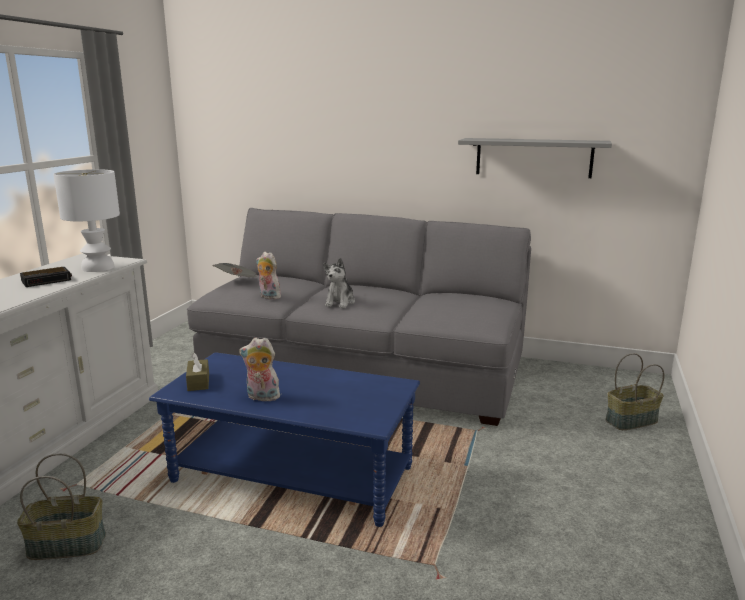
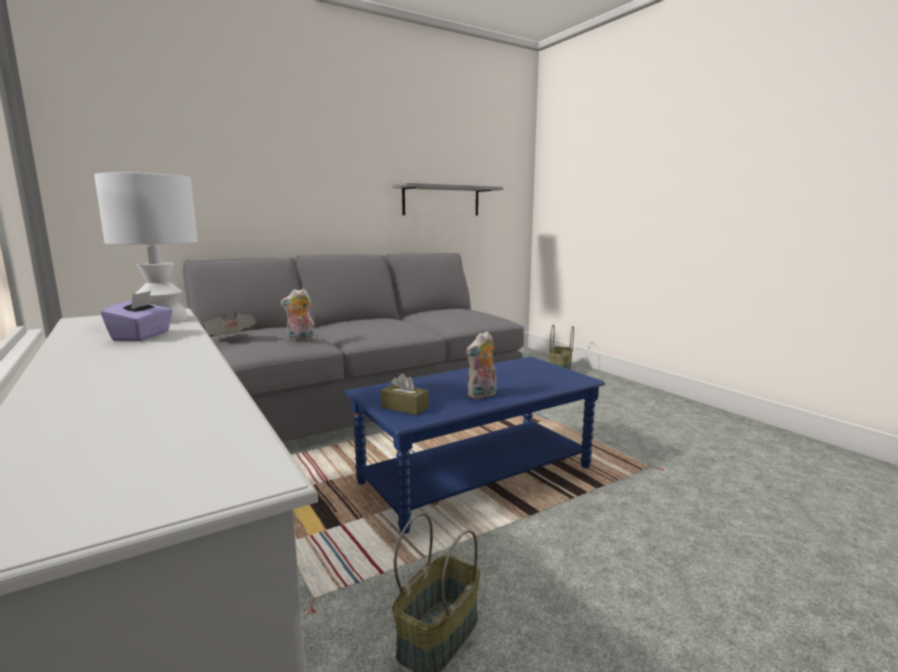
camera: 50 degrees left, 5 degrees down
alarm clock [20,267,72,287] -> purple tissue box [101,291,173,342]
plush toy [323,258,355,308] -> none

